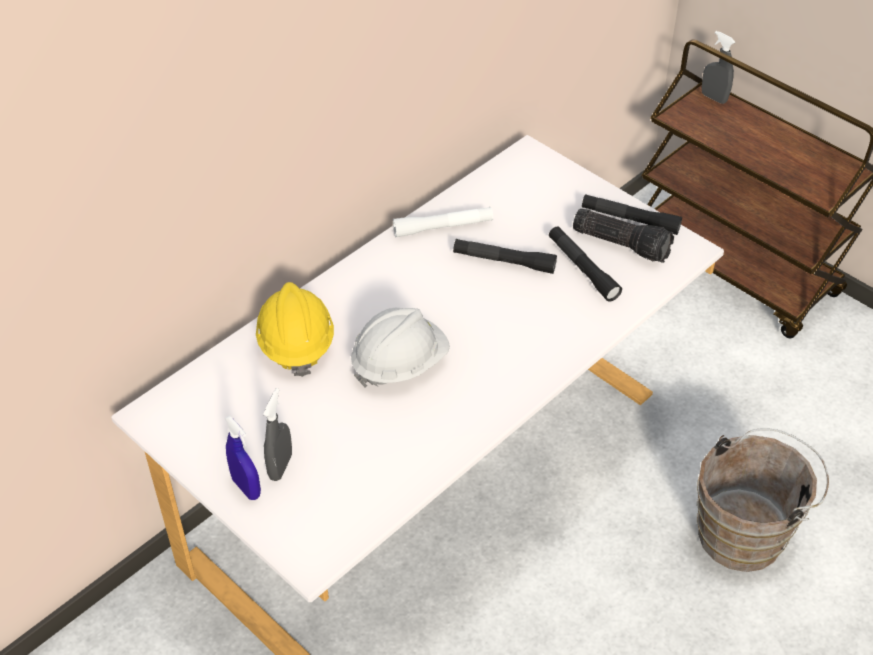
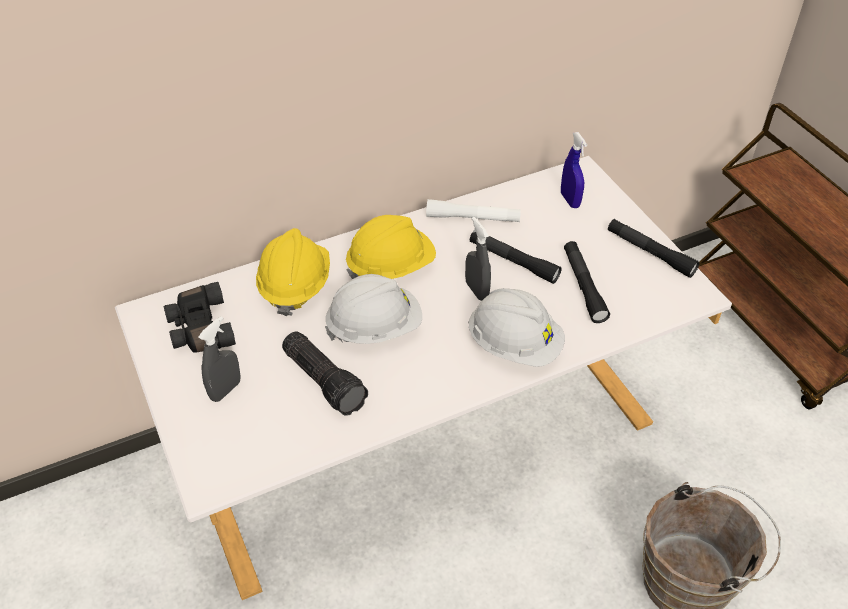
camera: 20 degrees right, 0 degrees up
blue spray bottle [225,415,261,500] -> blue spray bottle moved to [561,132,587,208]
flashlight [573,209,674,263] -> flashlight moved to [282,332,368,416]
grey spray bottle [702,31,735,104] -> grey spray bottle moved to [465,217,491,301]
none -> black binoculars [164,282,236,353]
none -> yellow hard hat [346,215,436,279]
none -> white hard hat [468,288,565,367]

